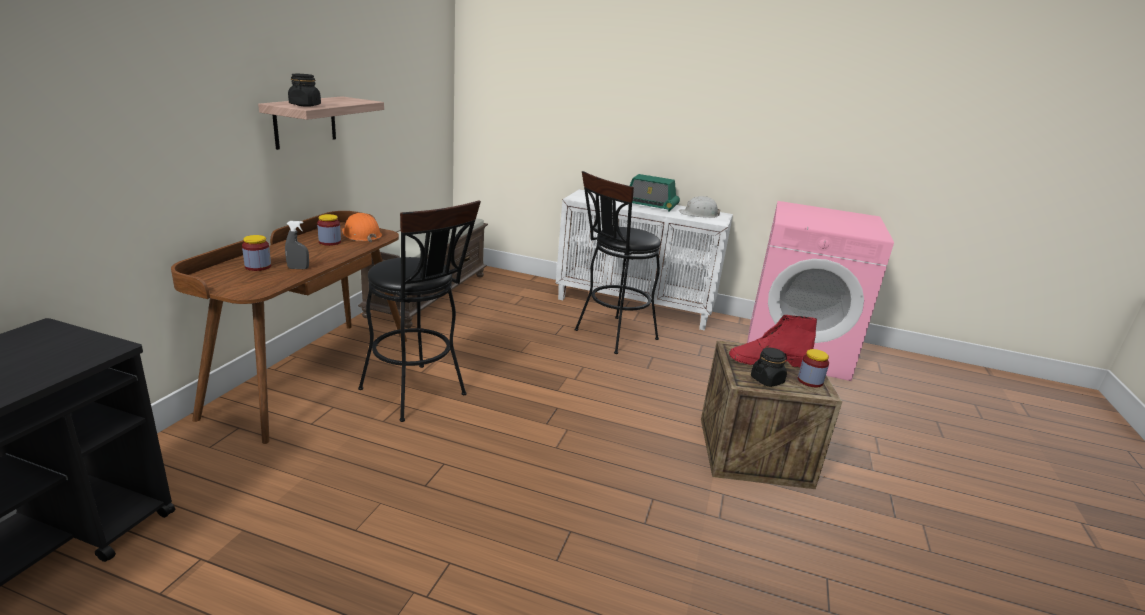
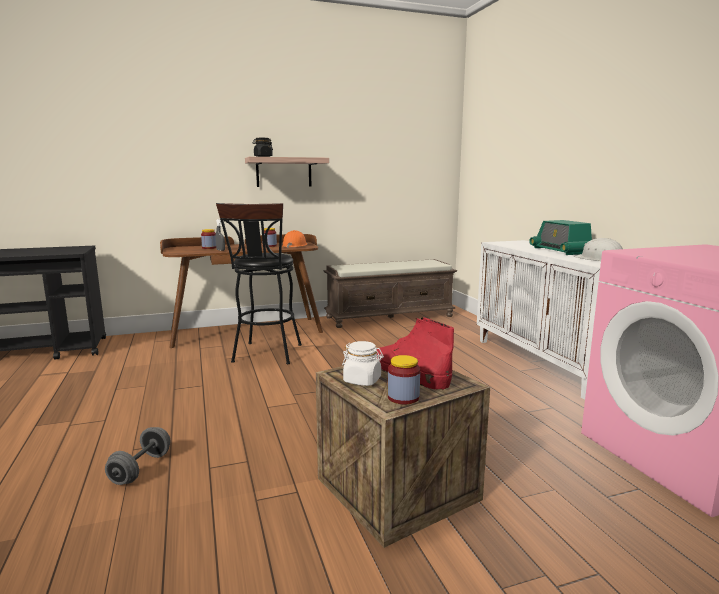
camera: 55 degrees right, 10 degrees down
black stool [575,171,661,354] -> none
black jar [751,348,787,387] -> white jar [342,341,384,386]
none -> grey dumbbell [105,427,170,485]

